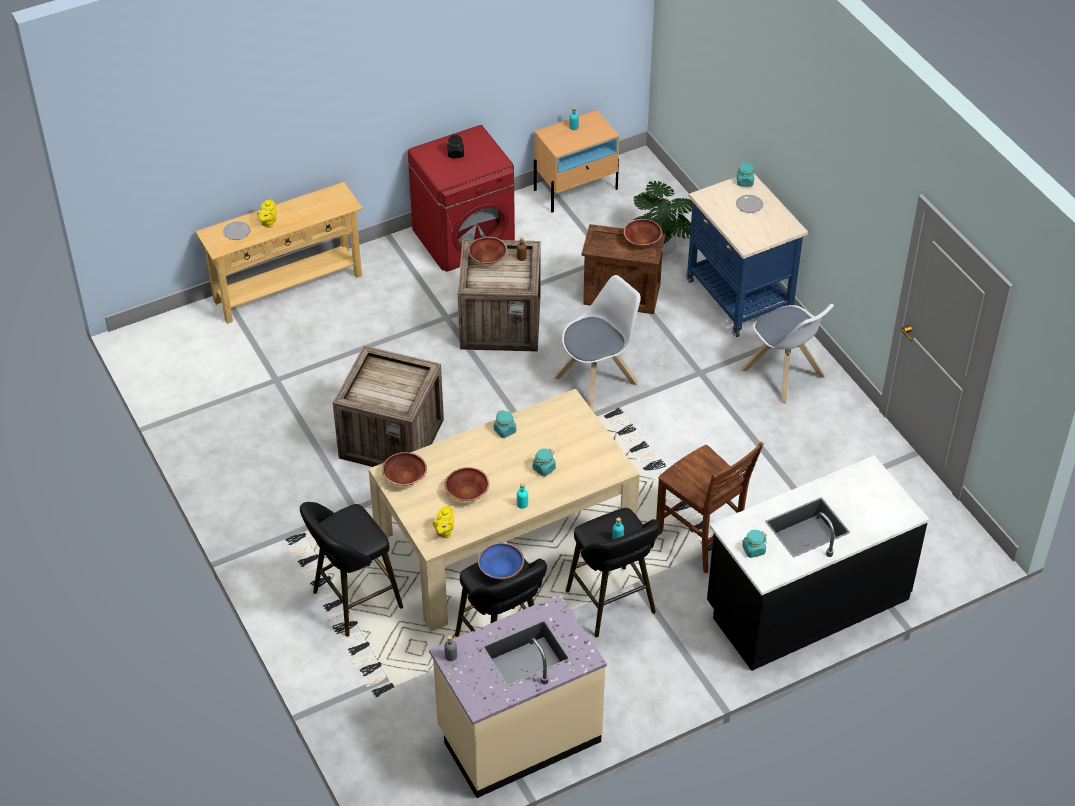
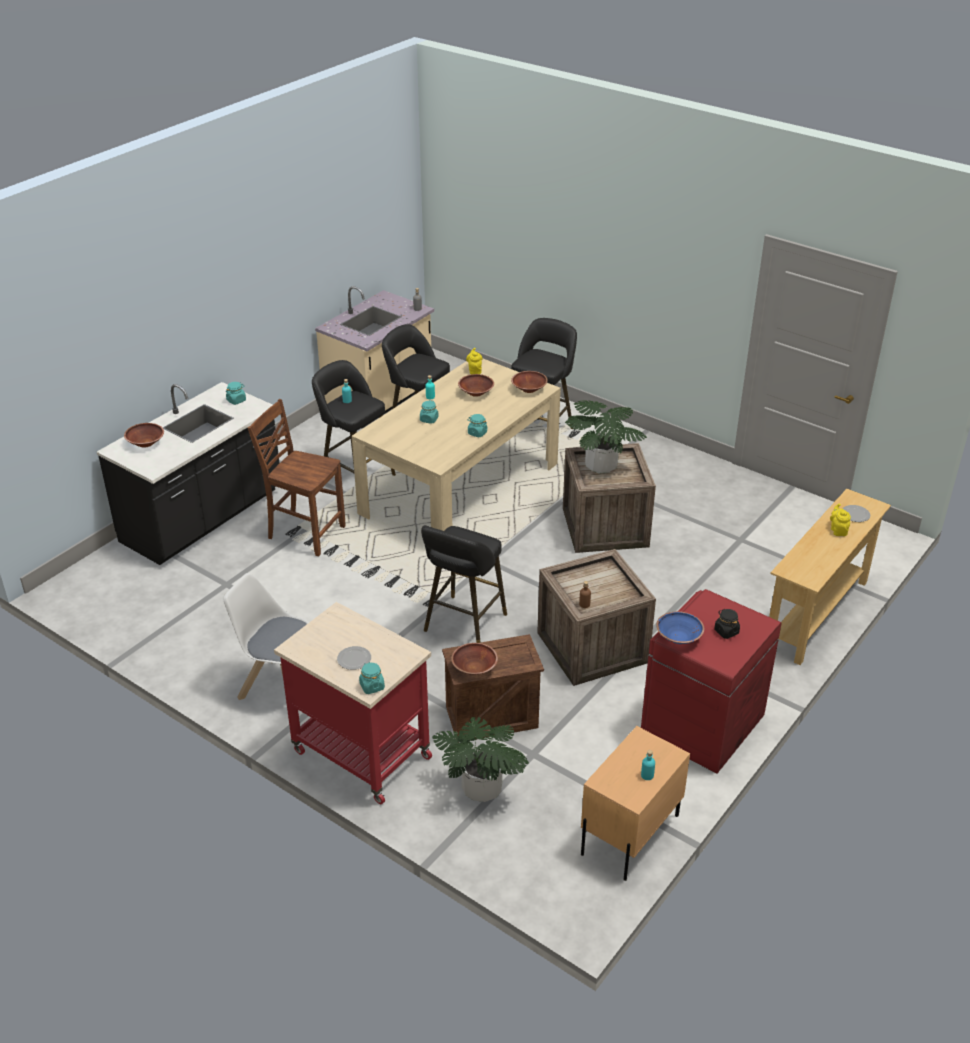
camera: 155 degrees right, 10 degrees down
brown bowl [468,237,507,264] -> brown bowl moved to [124,423,164,448]
blue bowl [478,542,524,579] -> blue bowl moved to [656,611,704,644]
chair [554,275,641,411] -> black stool [421,525,507,643]
blue cart [686,174,808,338] -> red cart [274,602,432,804]
none -> potted plant [565,401,647,474]

